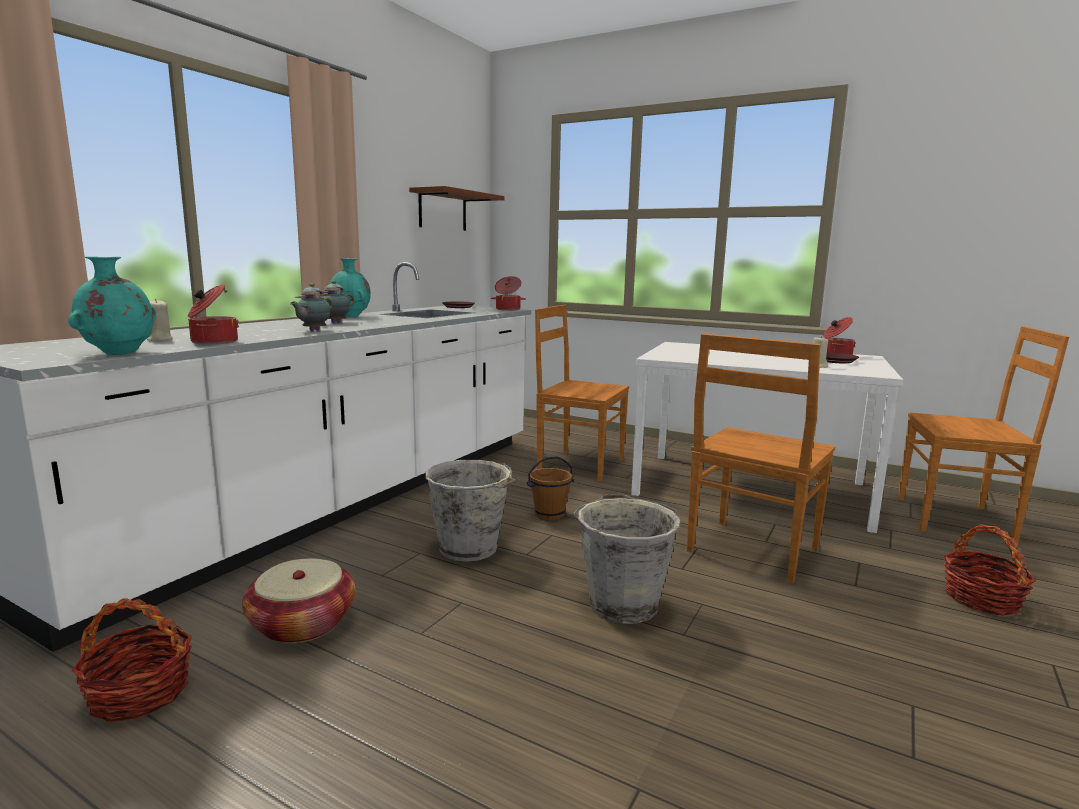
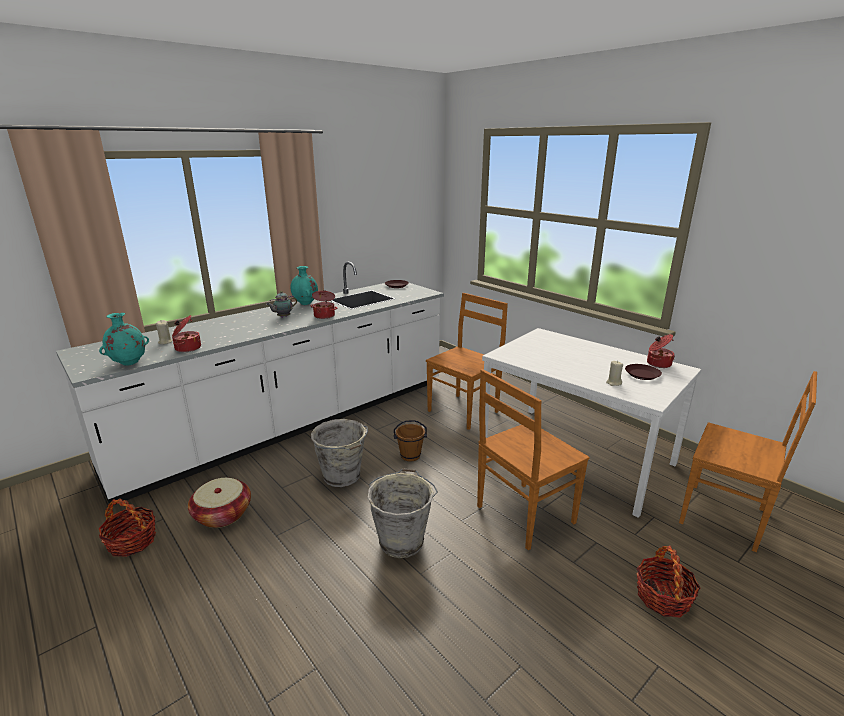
camera: 20 degrees right, 10 degrees up
teapot [290,283,332,331] -> none
brown shelf [409,186,505,231] -> none
cooking pot [491,276,526,311] -> cooking pot moved to [311,290,337,319]
brown chair [535,305,629,482] -> brown chair turned 90 degrees clockwise [426,293,508,430]

